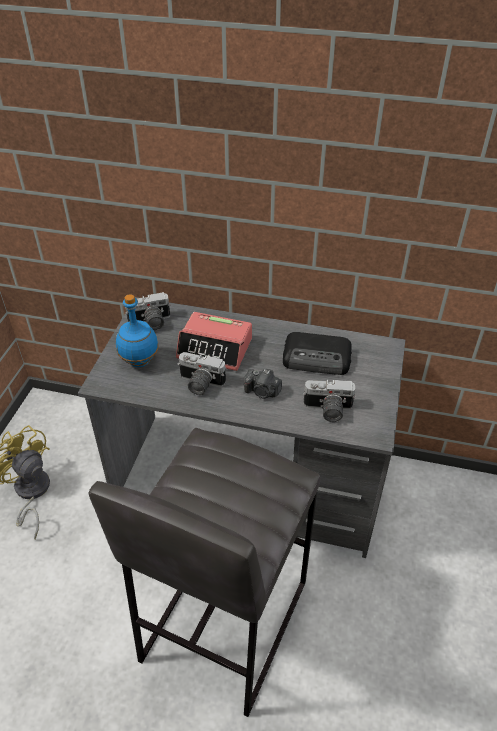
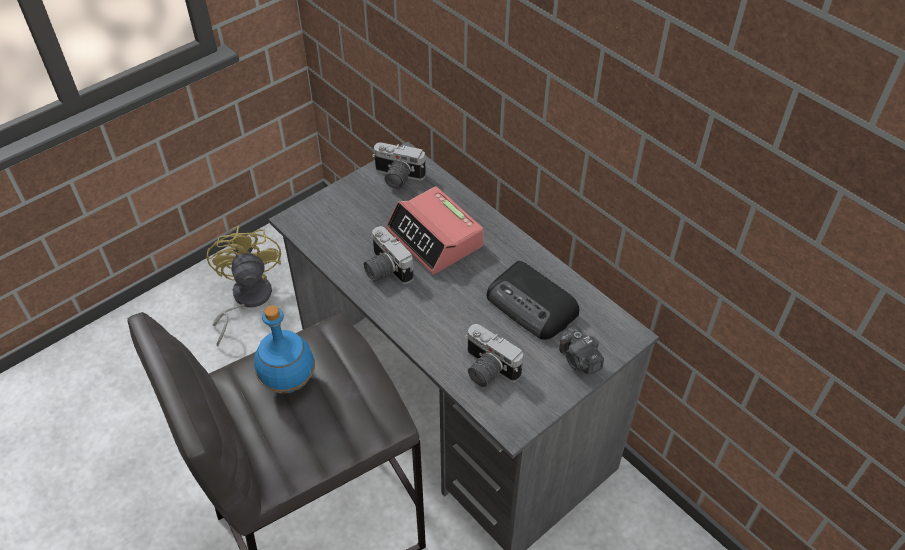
camera: 35 degrees right, 5 degrees up
blue bottle [116,294,158,367] -> blue bottle moved to [254,305,315,394]
camera [244,369,282,398] -> camera moved to [559,327,604,374]

